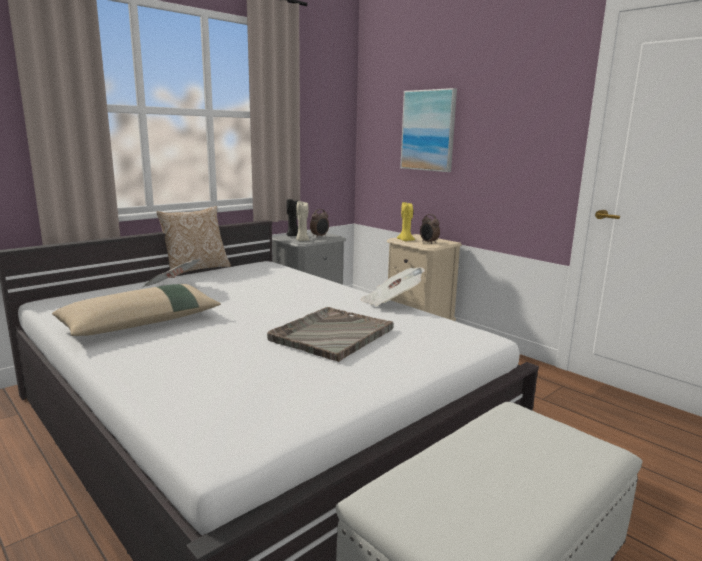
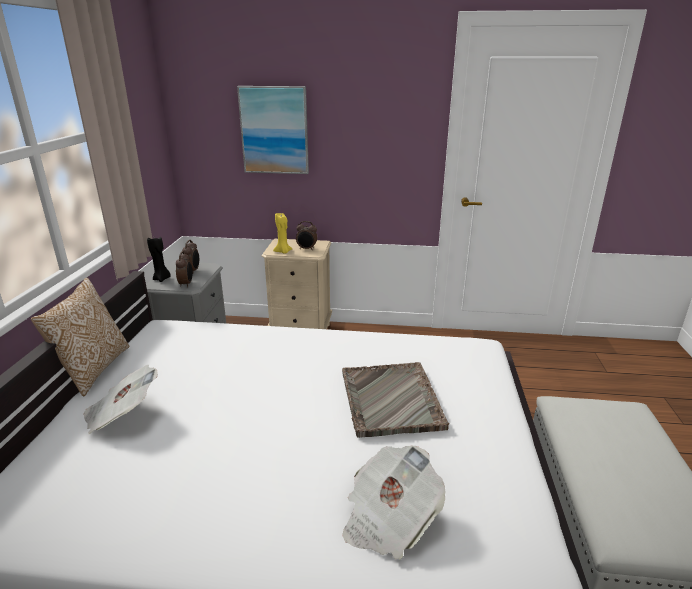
camera: 40 degrees left, 10 degrees up
beige pillow [52,284,221,336] -> none
beige candle [296,201,310,241] -> alarm clock [176,251,193,287]
newspaper [361,267,425,306] -> newspaper moved to [342,445,445,559]

